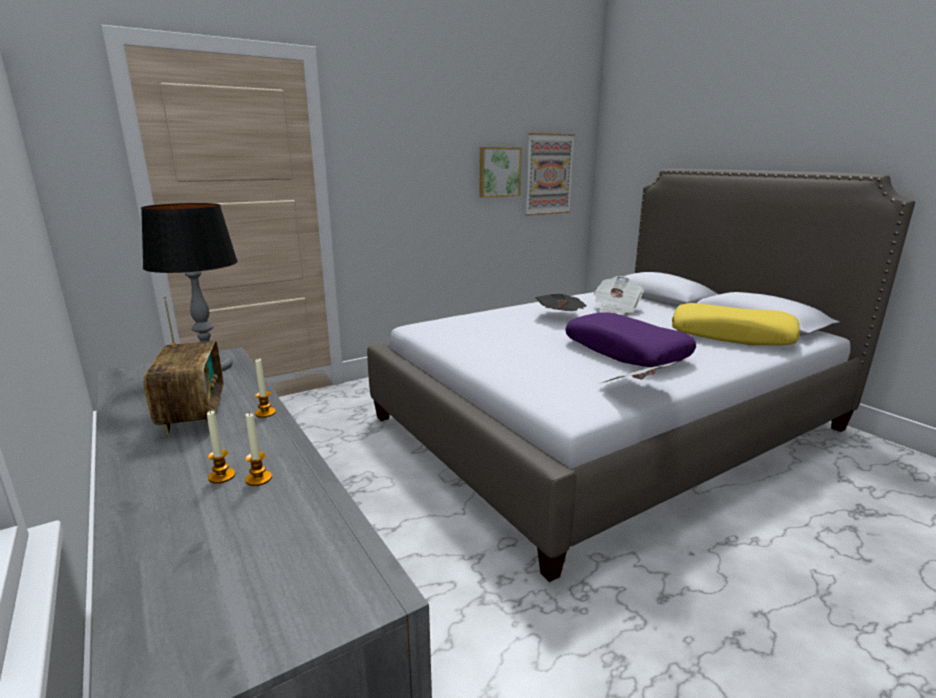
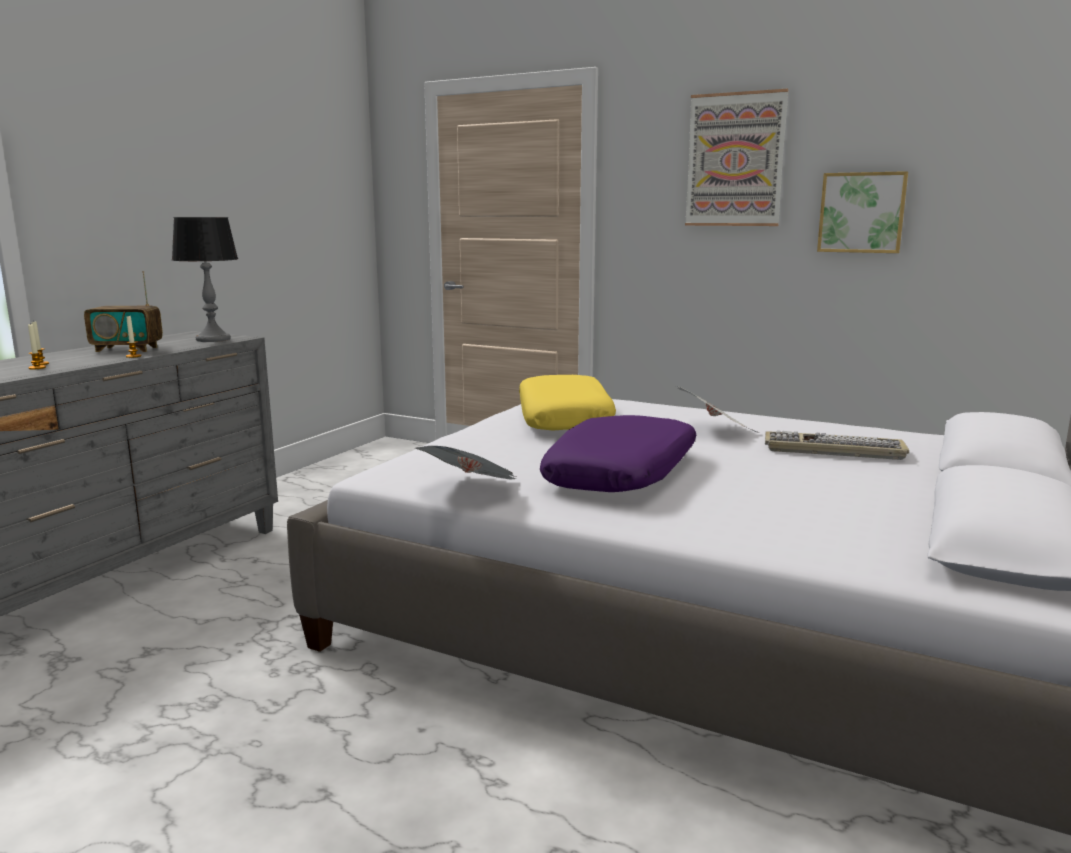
camera: 60 degrees right, 5 degrees down
radio [144,296,223,434] -> radio turned 45 degrees clockwise [84,271,163,352]
picture [525,133,575,216] -> picture moved to [685,89,789,226]
newspaper [594,276,644,313] -> keyboard [765,430,909,460]
yellow pillow [672,303,800,346] -> yellow pillow moved to [519,375,616,430]

